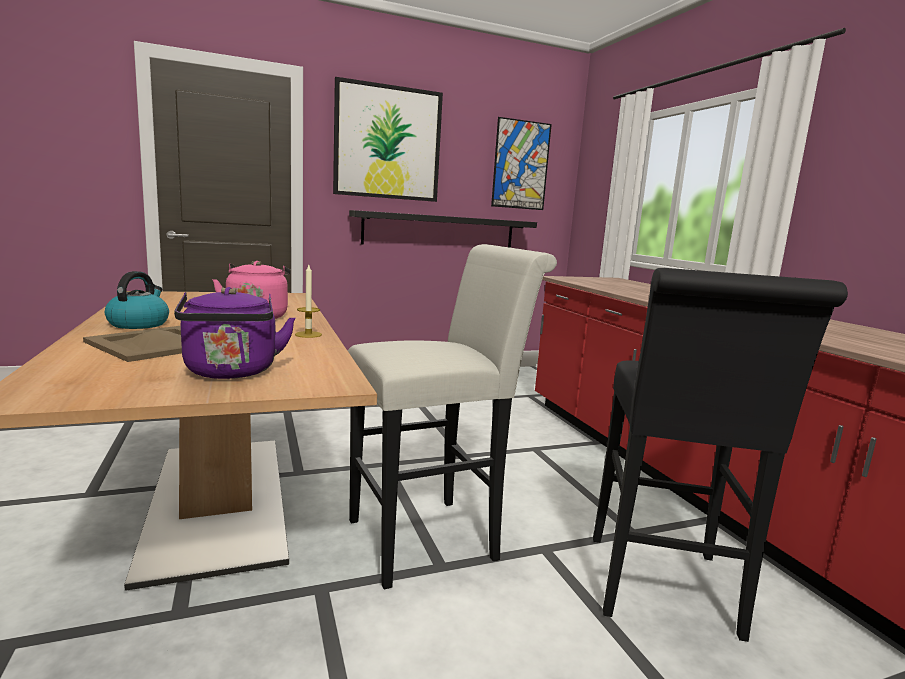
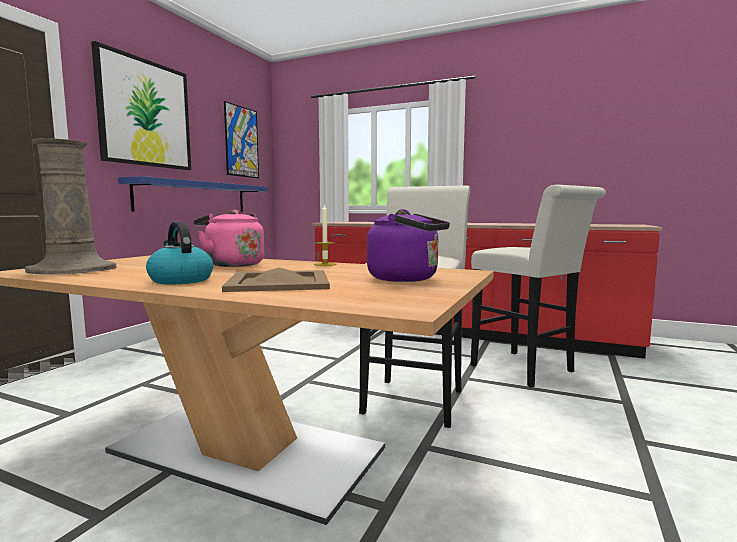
camera: 45 degrees left, 5 degrees down
black shelf [349,210,537,248] -> blue shelf [118,176,268,212]
black stool [593,268,848,642] -> white stool [471,185,606,388]
none -> beige vase [25,138,117,274]

